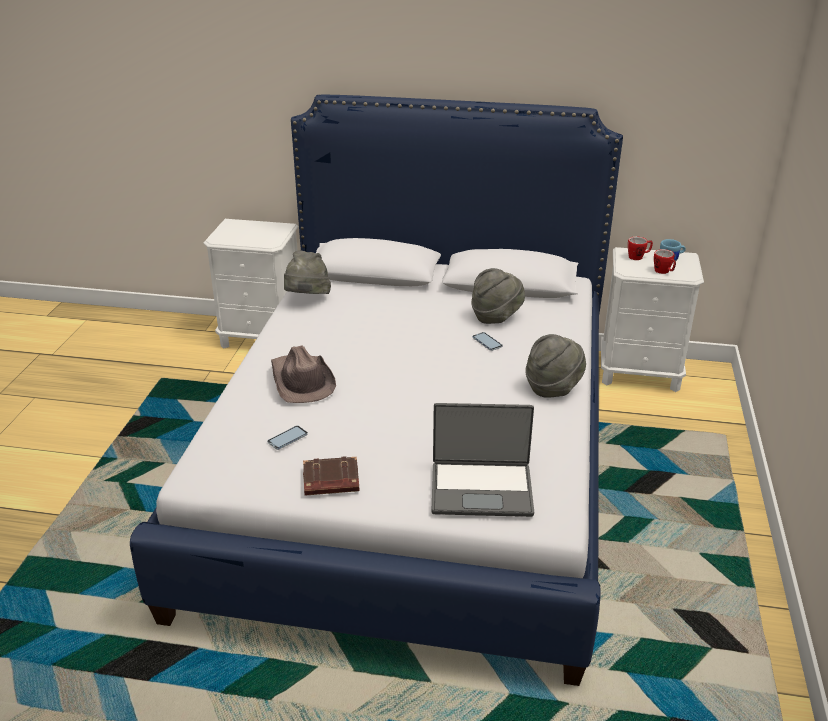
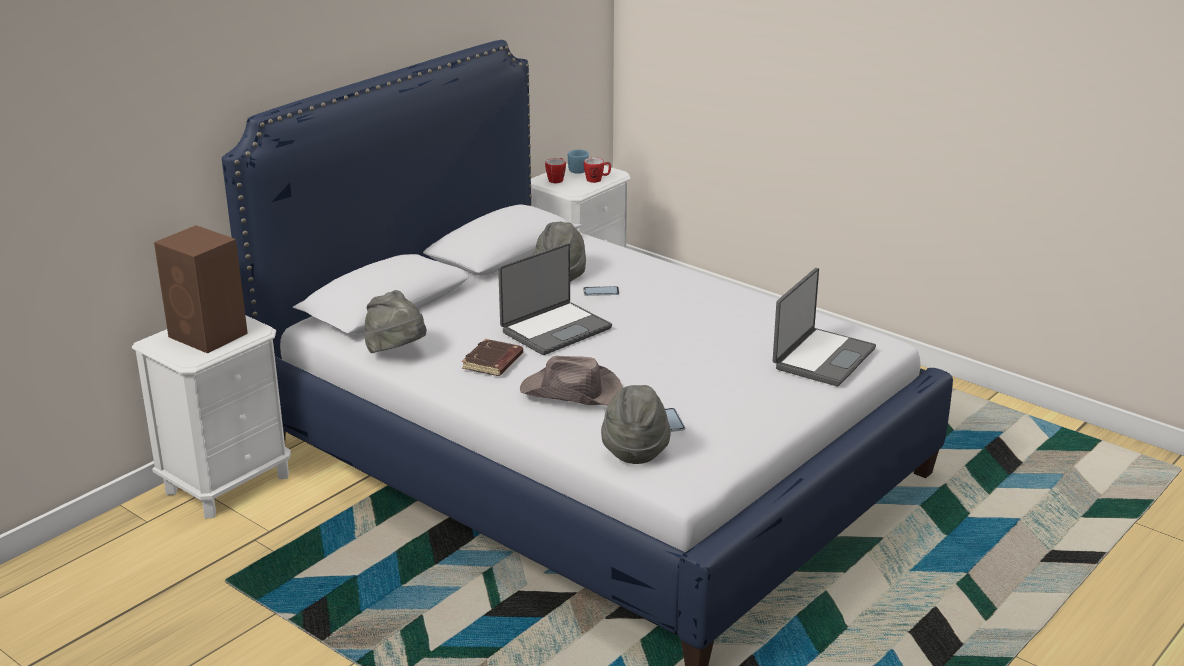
camera: 60 degrees left, 5 degrees down
brown book [303,456,359,496] -> brown book moved to [462,339,523,376]
grey hat [525,334,586,398] -> grey hat moved to [601,385,671,464]
none -> brown speaker [154,225,248,353]
none -> laptop [498,243,612,355]

